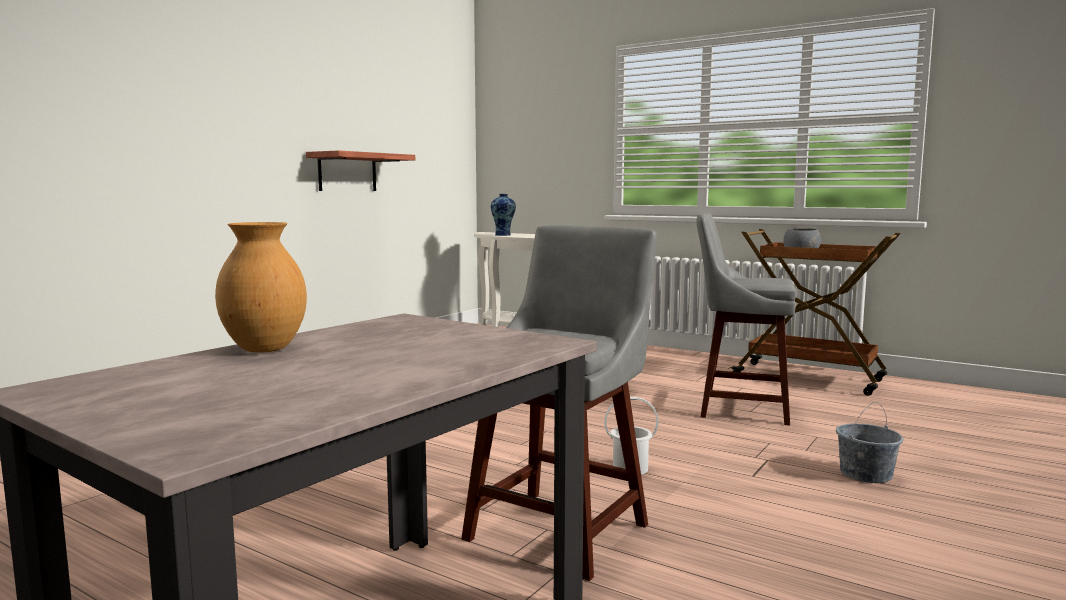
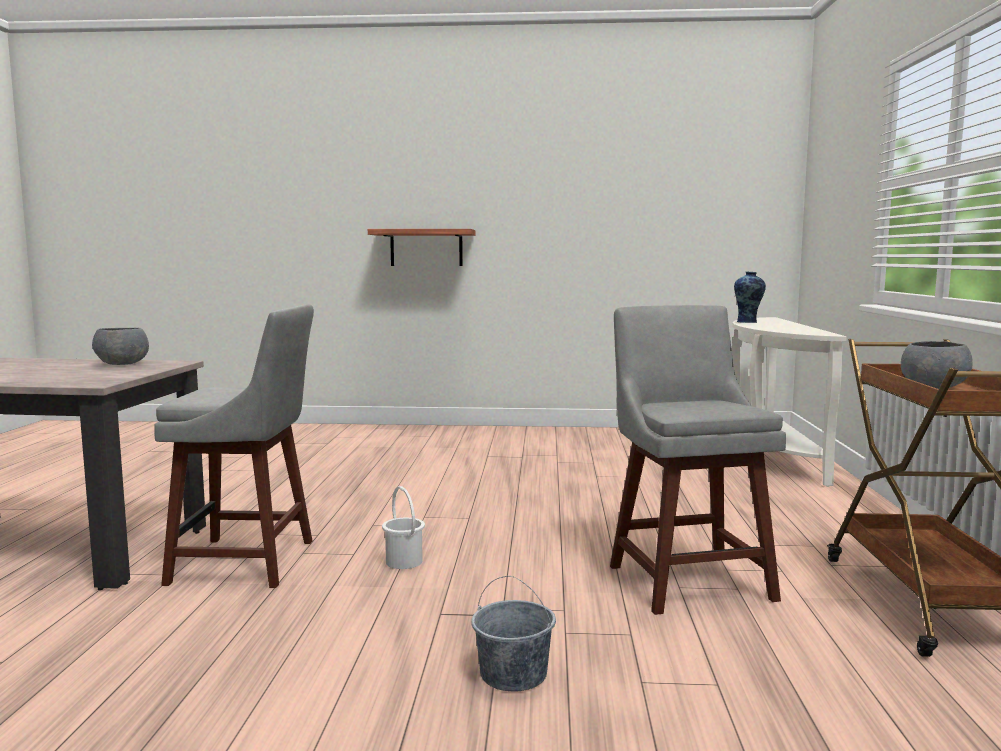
camera: 60 degrees right, 0 degrees up
brown vase [215,222,307,353] -> none
shelf [306,150,415,191] -> shelf moved to [368,229,476,266]
none -> grey bowl [92,328,149,365]

